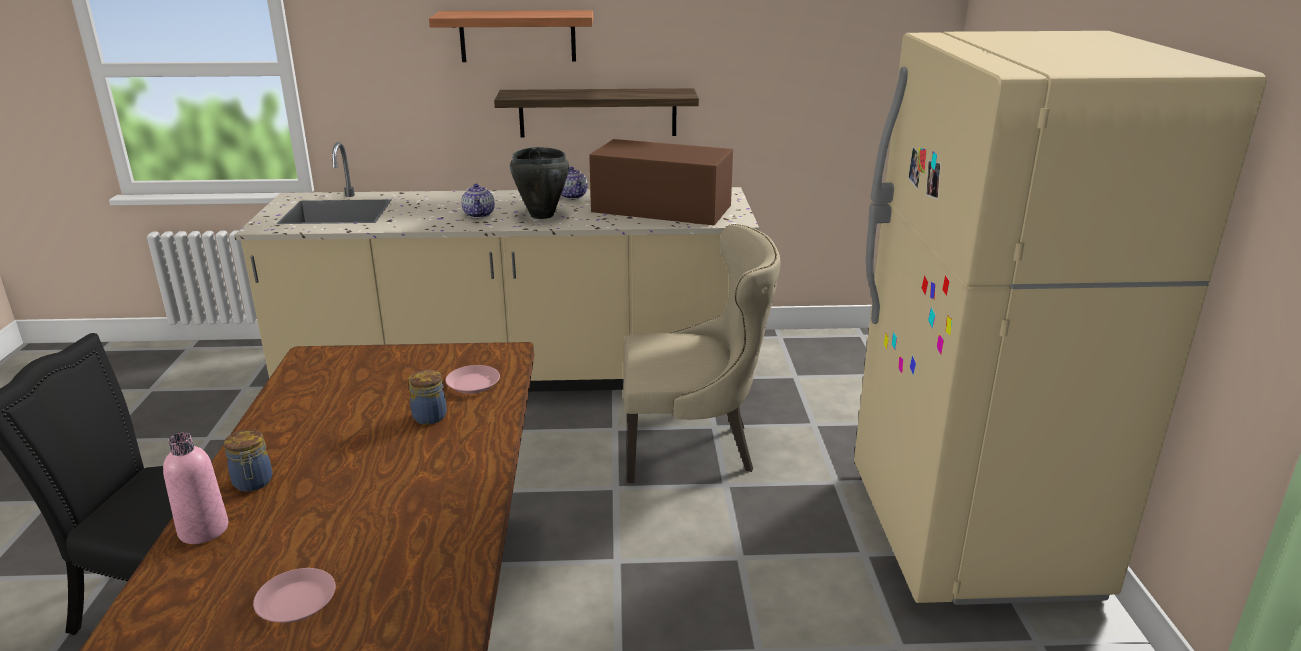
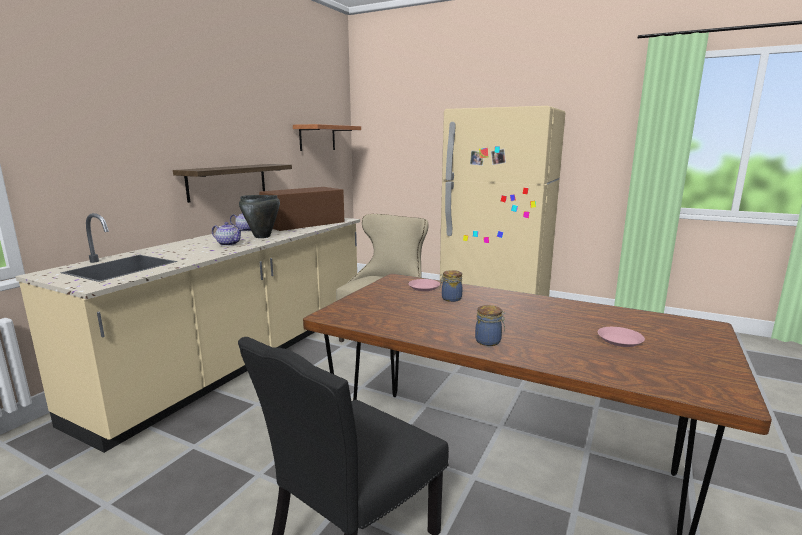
camera: 60 degrees left, 10 degrees down
pink bottle [163,432,228,544] -> none
shelf [429,10,593,62] -> shelf moved to [293,124,361,151]

